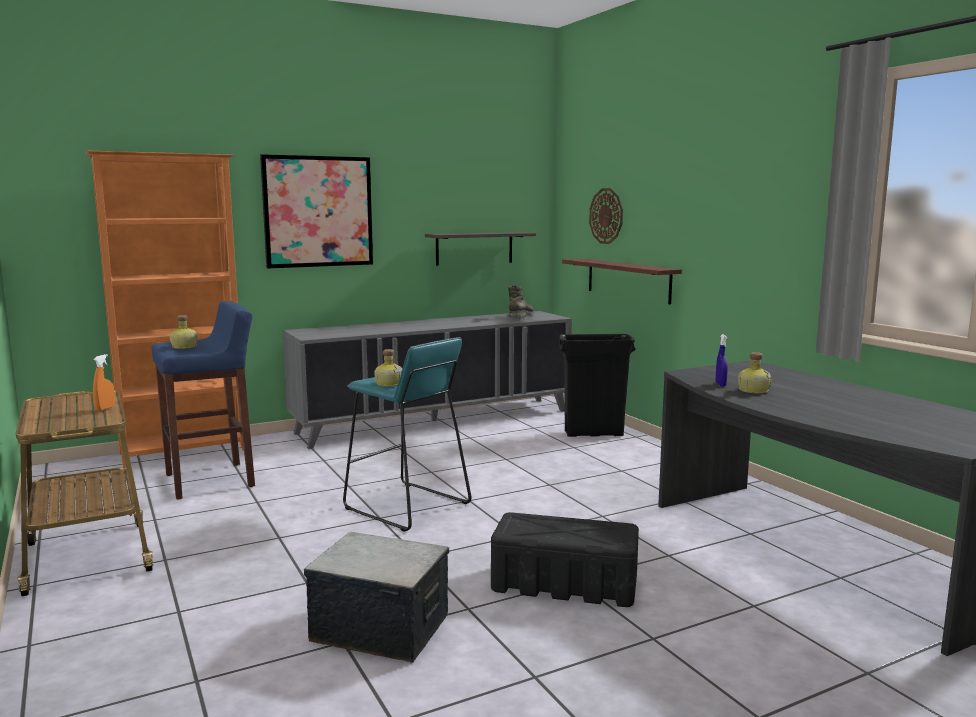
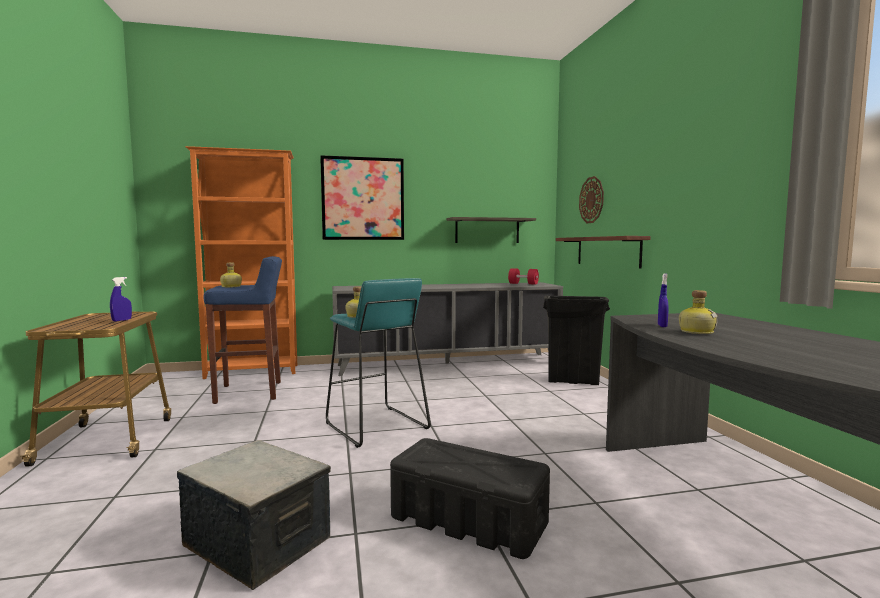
camera: 15 degrees right, 5 degrees down
orange spray bottle [93,354,115,411] -> blue spray bottle [110,277,132,322]
green boot [508,285,535,317] -> red dumbbell [508,268,539,285]

